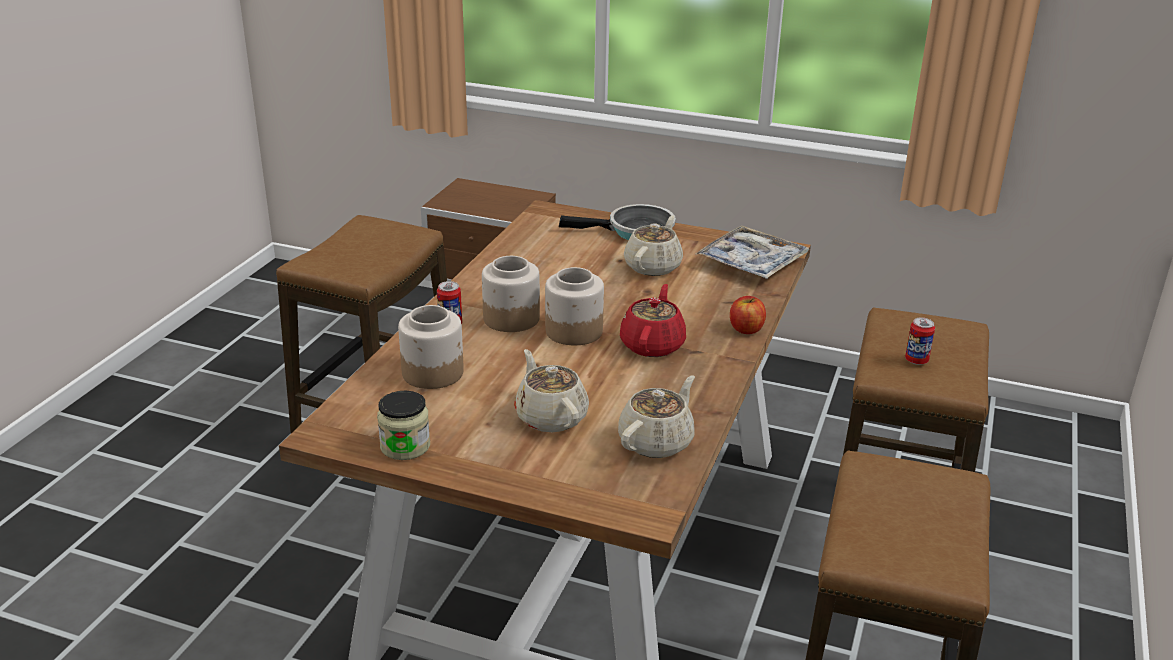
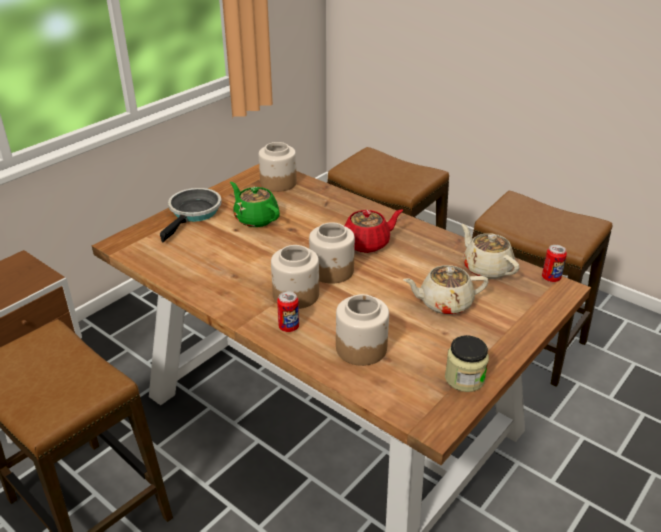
camera: 70 degrees left, 5 degrees up
red teapot [620,284,686,357] -> red teapot turned 120 degrees clockwise [345,209,403,253]
beige teapot [624,215,683,276] -> green teapot [230,182,280,227]
tray [695,226,809,279] -> jar [259,142,297,192]
apple [730,296,766,334] -> none
can [905,318,935,365] -> can moved to [542,245,567,282]

